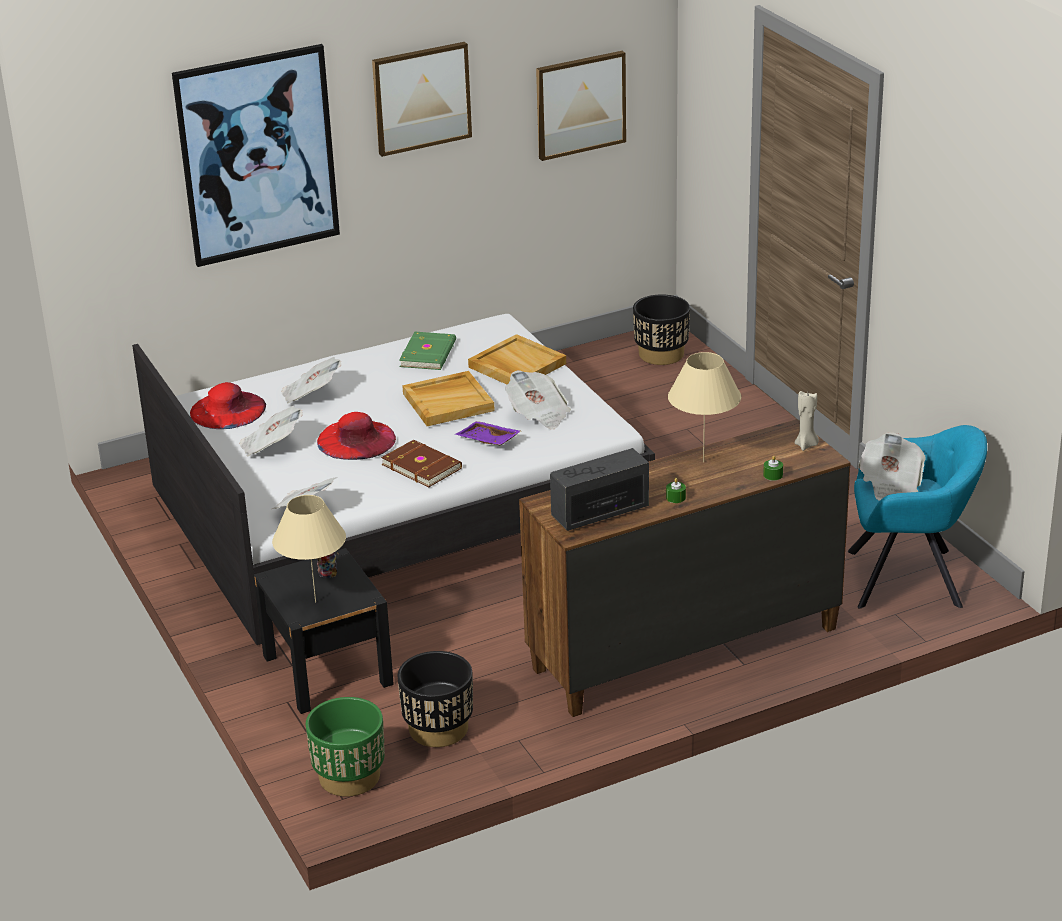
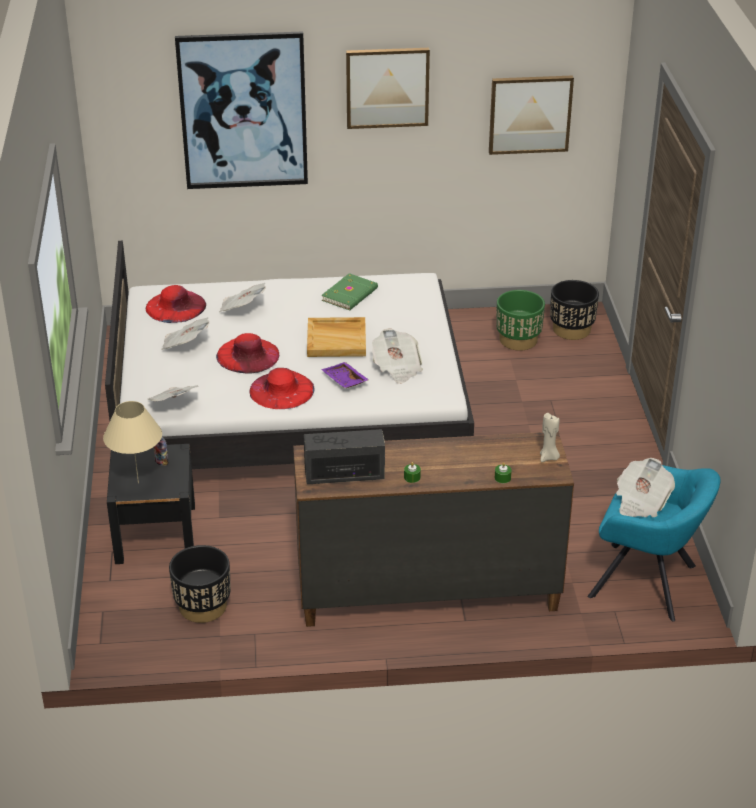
camera: 20 degrees right, 5 degrees up
green planter [306,697,385,797] -> green planter moved to [496,290,545,351]
brown book [381,440,462,488] -> red hat [249,368,315,409]
beige tray [468,334,566,384] -> none
beige table lamp [668,352,741,462] -> none

